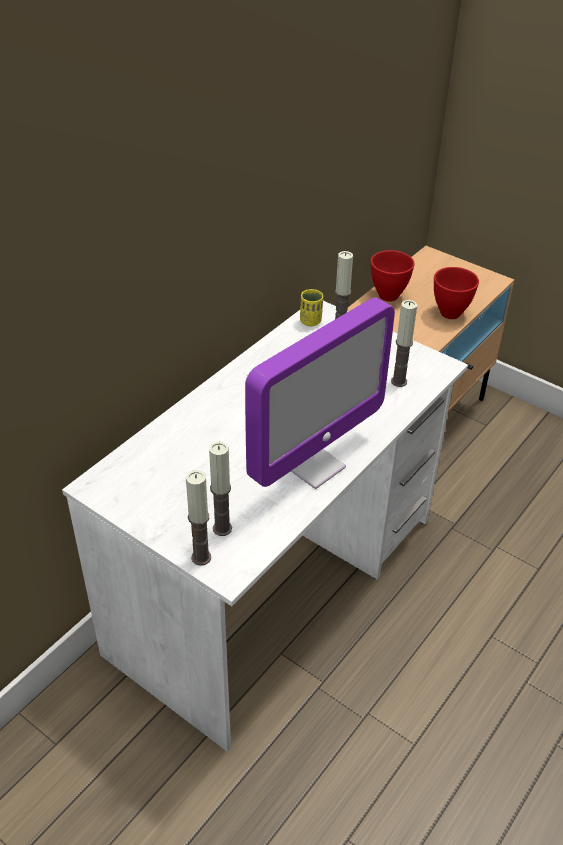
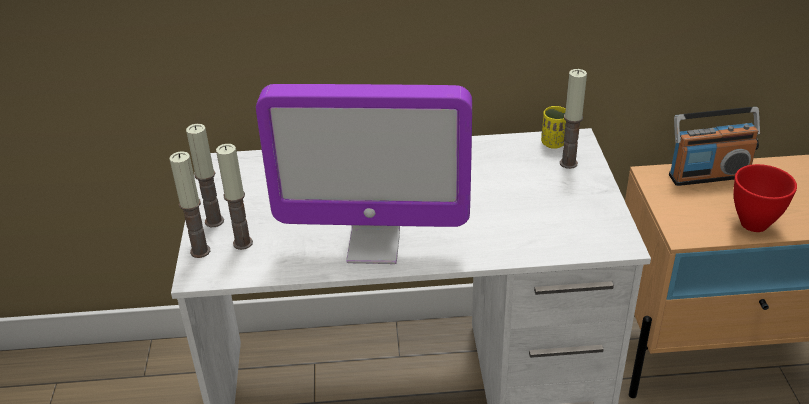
camera: 50 degrees right, 5 degrees down
red bowl [371,250,415,302] -> radio [669,107,760,186]
candle [391,300,418,387] -> candle moved to [186,124,224,227]

